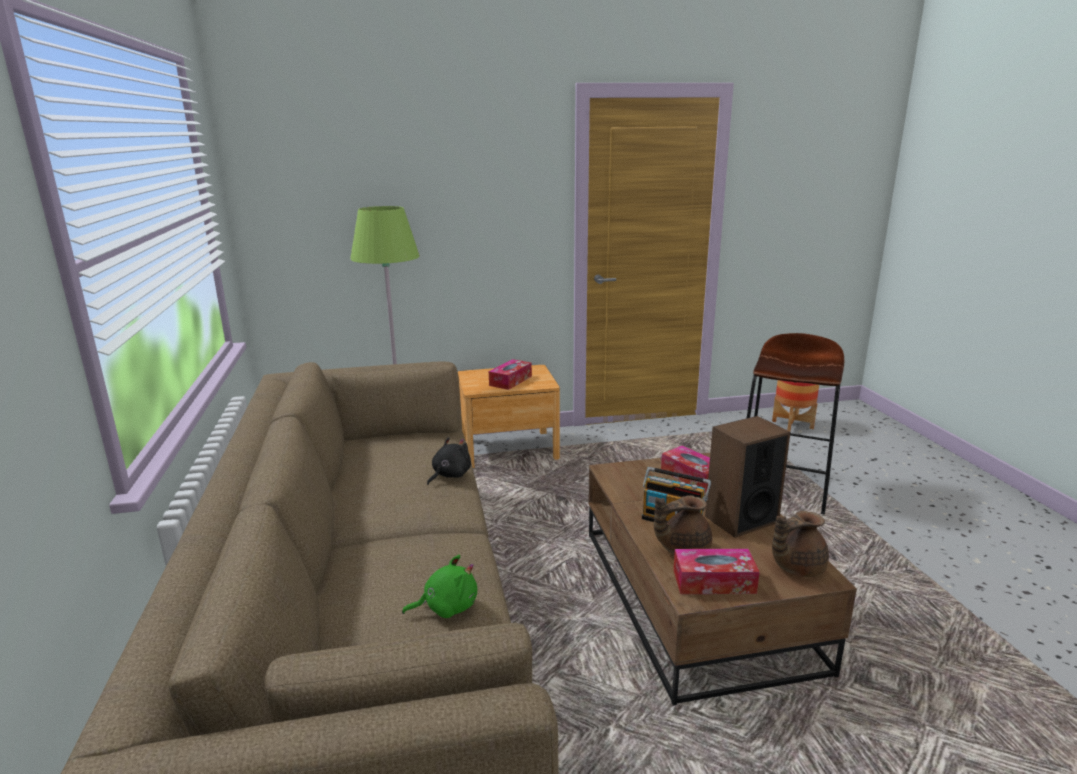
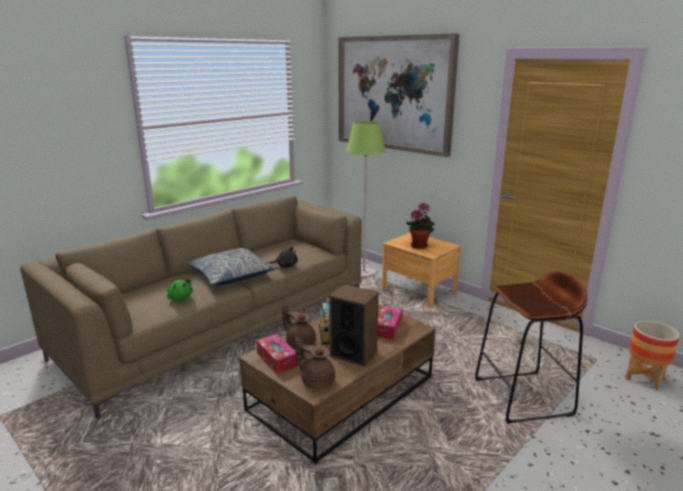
camera: 55 degrees right, 0 degrees up
tissue box [489,359,532,390] -> potted plant [406,203,435,249]
none -> pillow [187,248,277,285]
none -> picture [339,34,460,157]

